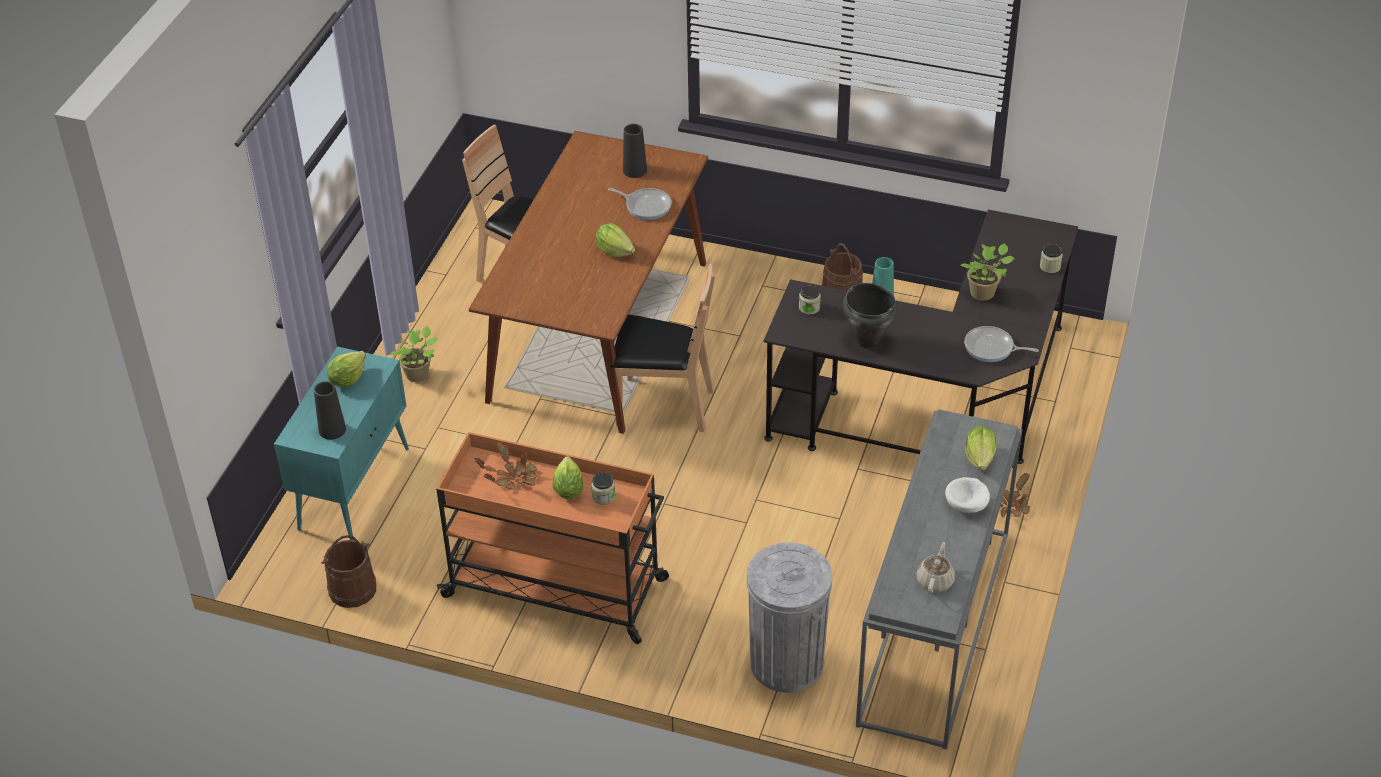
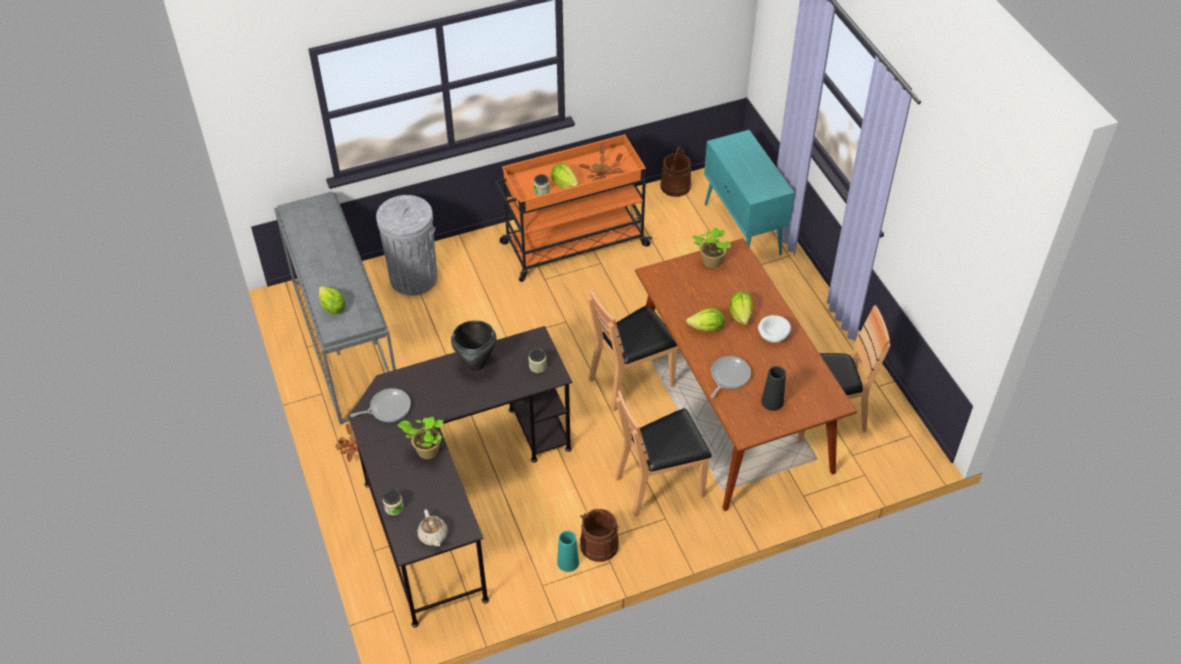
camera: 140 degrees right, 5 degrees up
black vase [314,381,346,440] -> none
lettuce [327,351,366,387] -> lettuce moved to [729,291,753,325]
potted plant [390,326,438,382] -> potted plant moved to [692,228,731,268]
frying pan [608,188,672,220] -> frying pan turned 135 degrees clockwise [710,356,751,398]
beige teapot [917,542,955,593] -> beige teapot moved to [417,509,448,547]
white bowl [945,477,990,513] -> white bowl moved to [758,315,791,343]
none -> brown chair [615,391,712,517]

